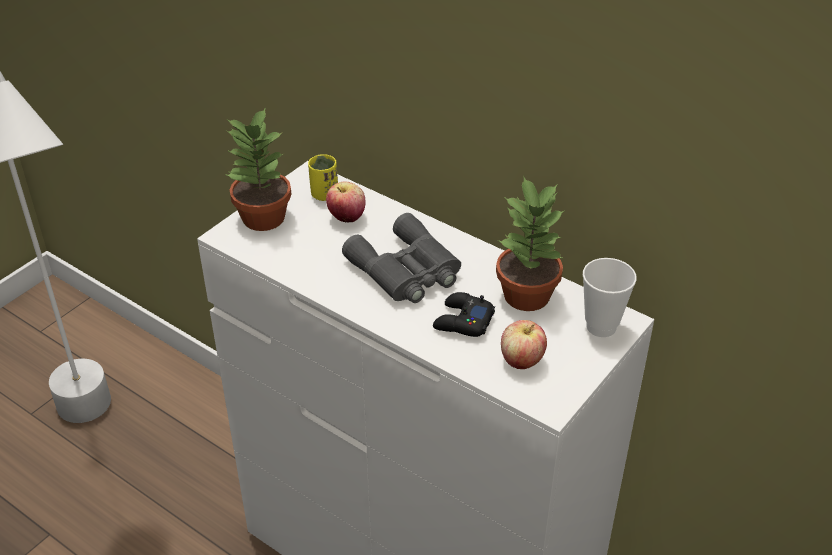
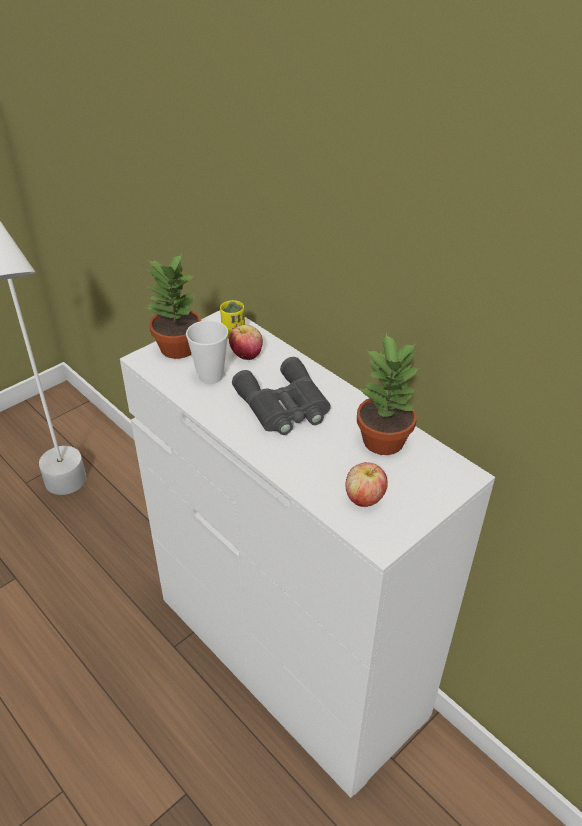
camera: 10 degrees right, 0 degrees up
black game controller [433,292,495,337] -> none
cup [583,258,637,337] -> cup moved to [186,320,228,384]

